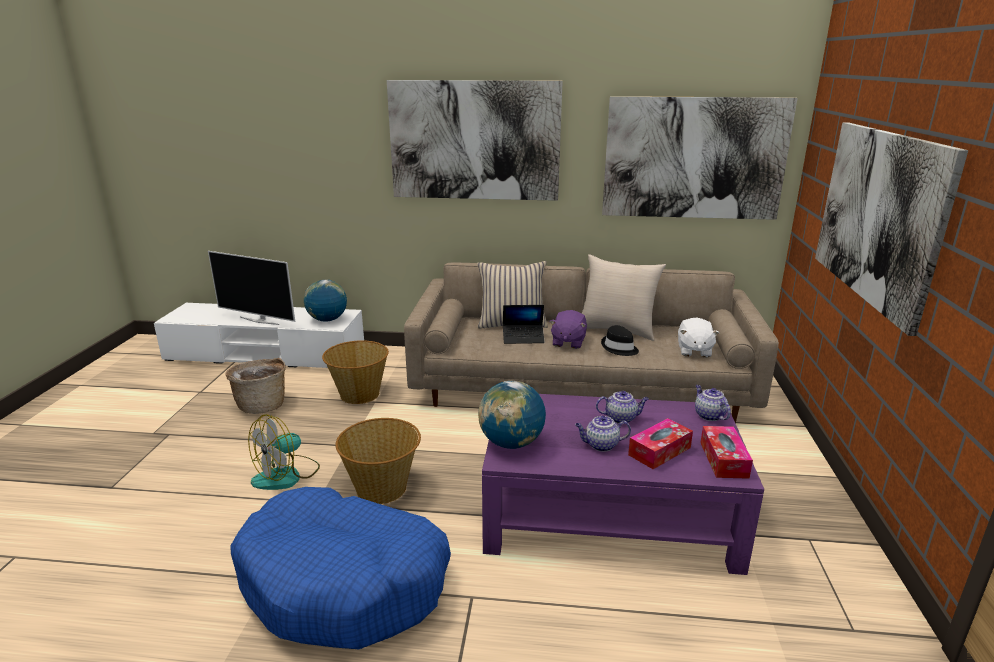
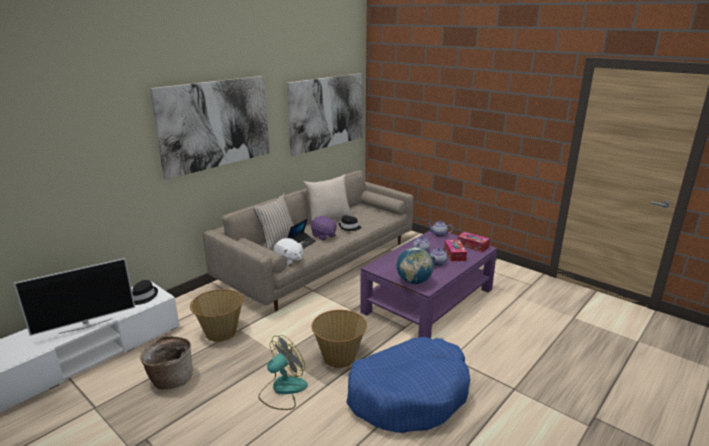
camera: 55 degrees left, 0 degrees up
fan [248,414,320,490] -> fan turned 120 degrees counterclockwise [258,335,308,410]
globe [304,280,347,322] -> black hat [132,280,158,305]
white plush toy [678,318,719,358] -> white plush toy moved to [274,238,303,266]
picture [815,123,968,336] -> none

